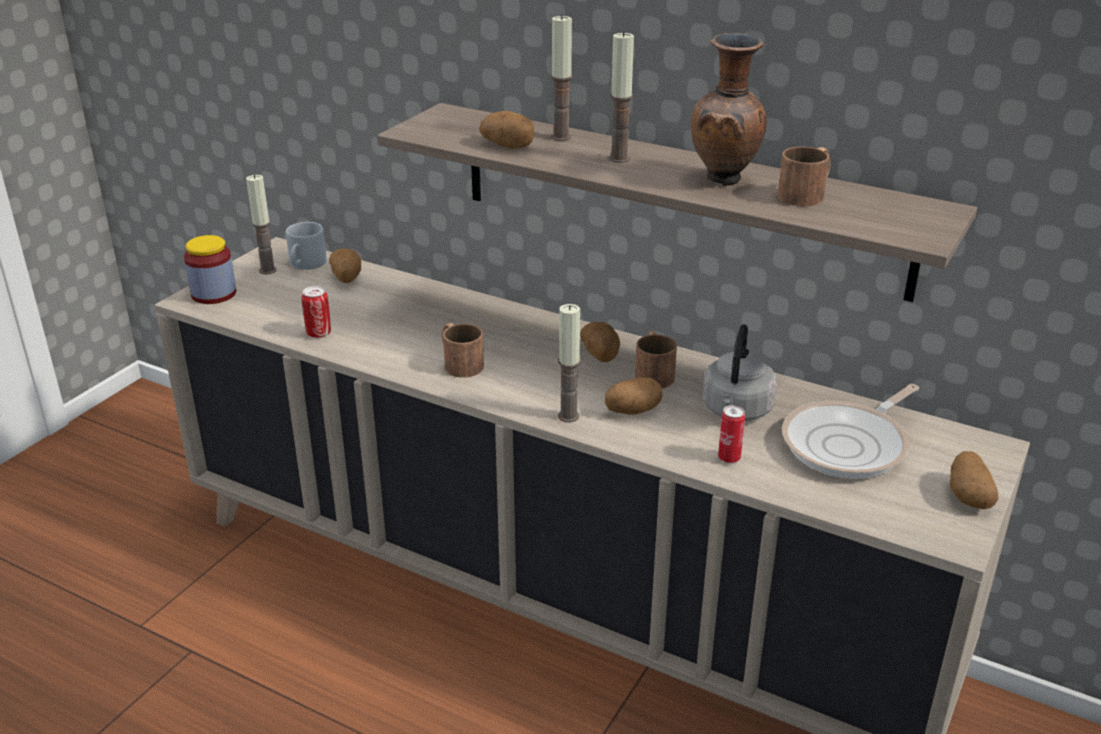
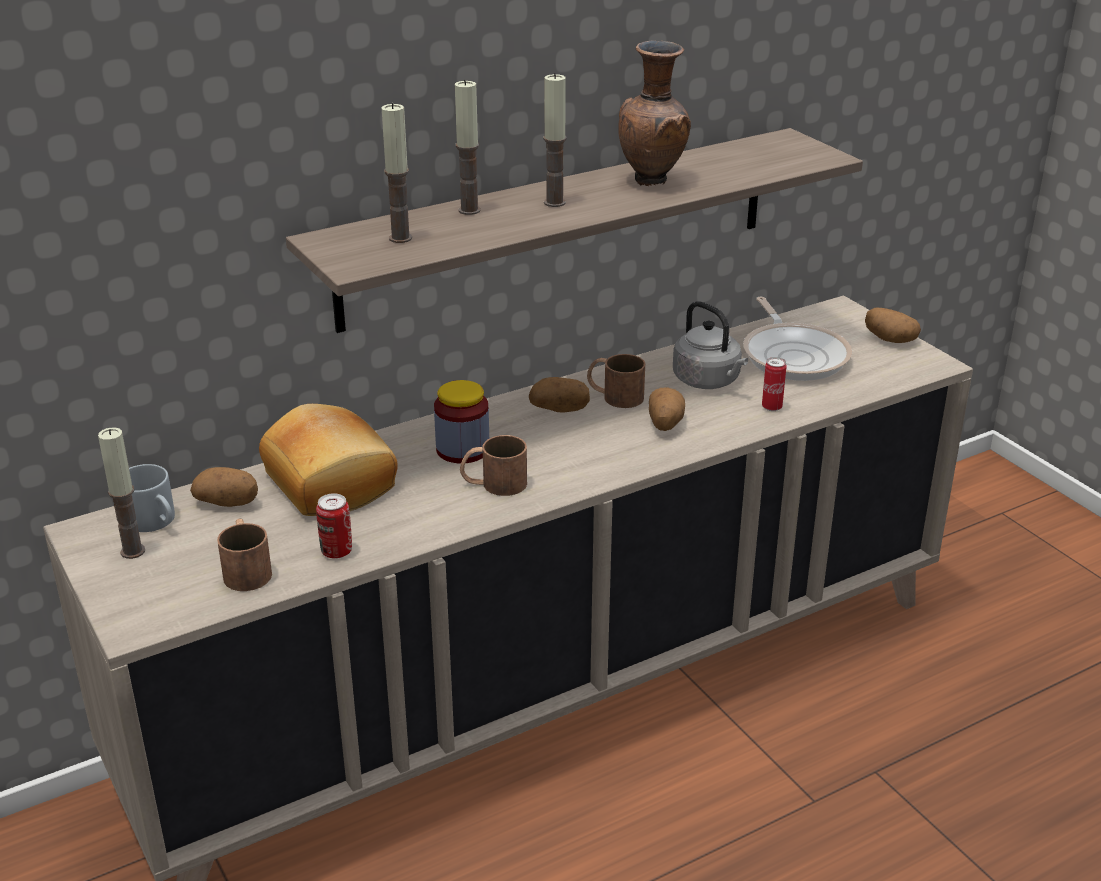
camera: 60 degrees left, 0 degrees up
jar [184,235,236,304] -> jar moved to [434,380,489,463]
potato [479,111,535,149] -> none
candle [558,304,581,422] -> candle moved to [381,103,412,243]
brown mug [778,147,830,207] -> brown mug moved to [217,518,272,591]
none -> bread [259,404,398,516]

